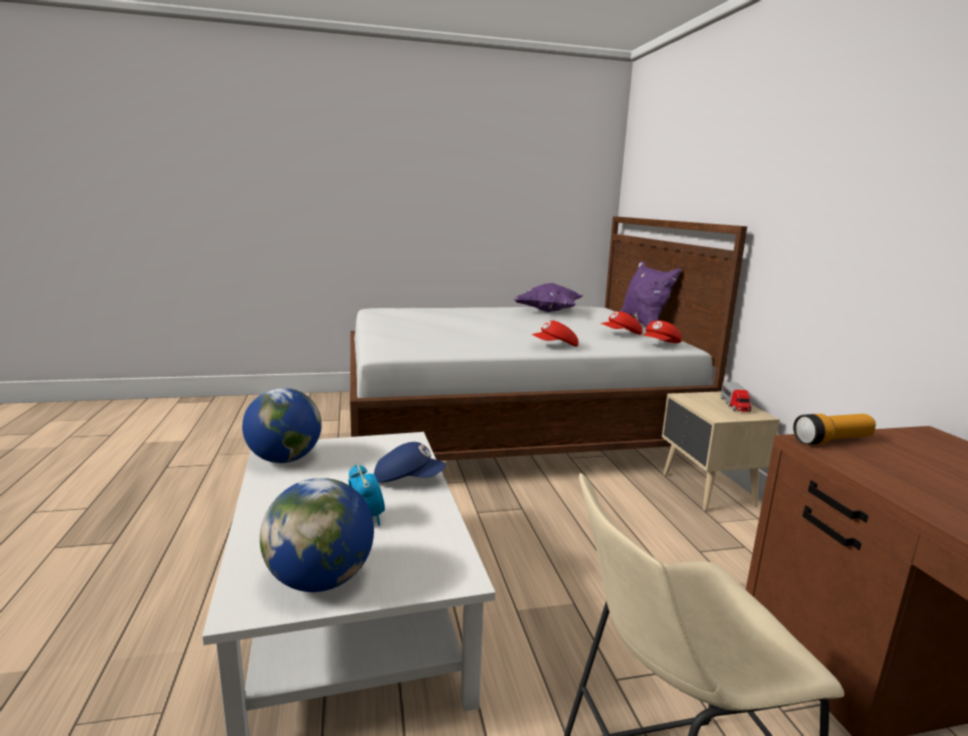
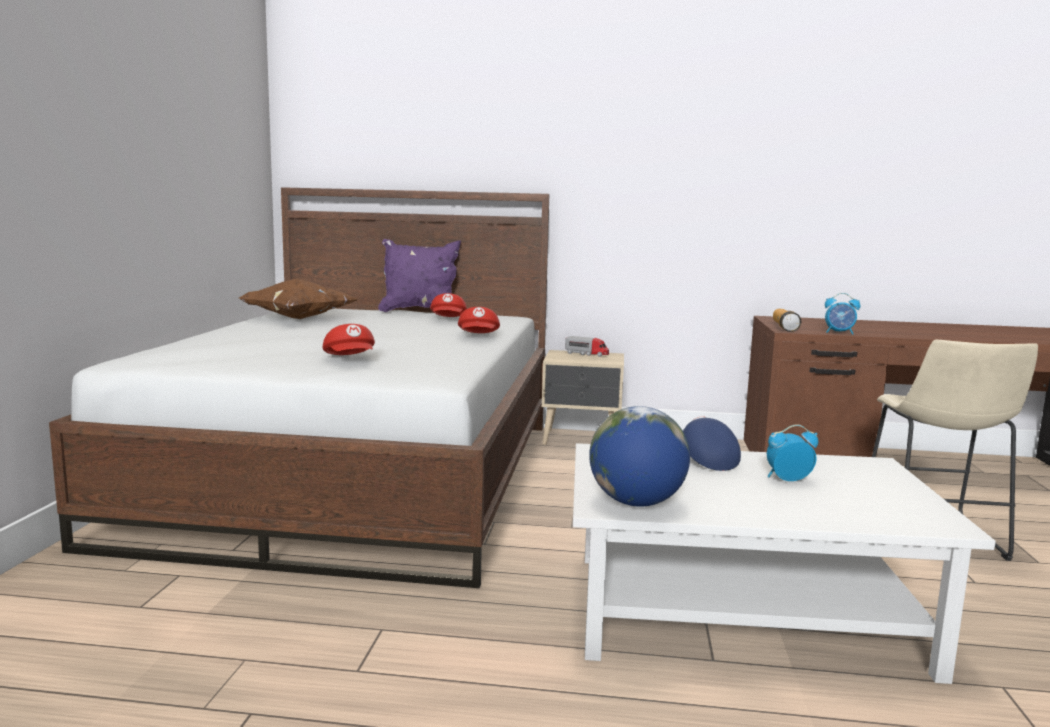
camera: 70 degrees left, 5 degrees down
globe [260,478,374,592] -> none
blue cap [374,442,446,483] -> blue cap turned 45 degrees counterclockwise [682,416,741,471]
purple pillow [513,283,583,312] -> brown pillow [239,278,358,319]
red cap [642,320,682,343] -> red cap moved to [322,324,375,355]
none -> alarm clock [825,293,860,335]

